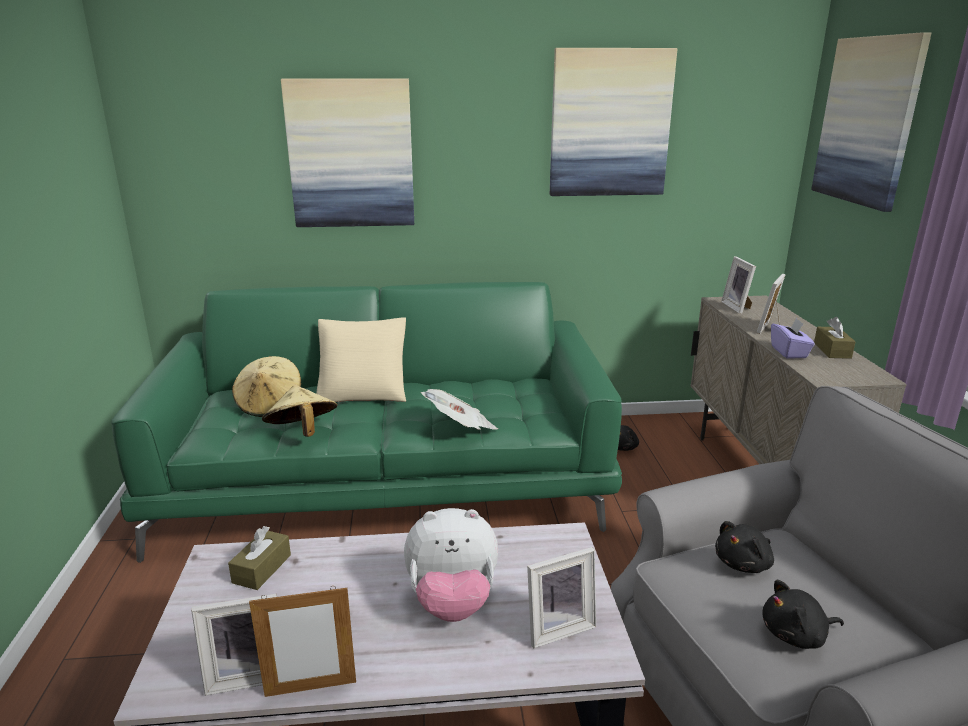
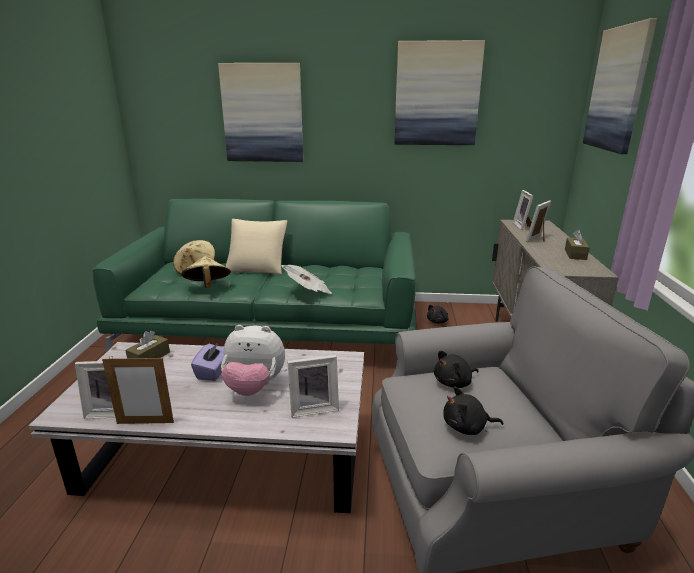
camera: 10 degrees right, 0 degrees up
purple tissue box [771,318,815,358] -> purple tissue box moved to [191,342,224,381]

